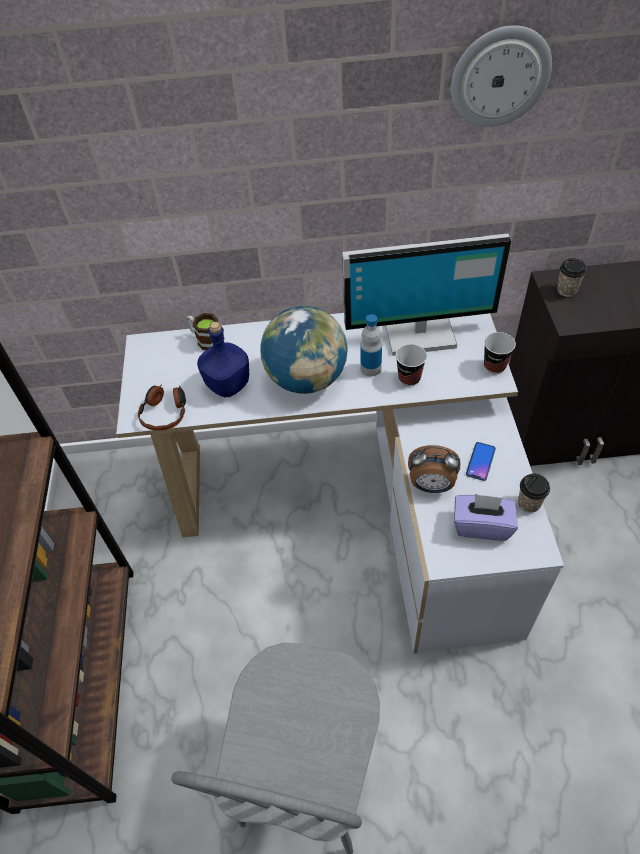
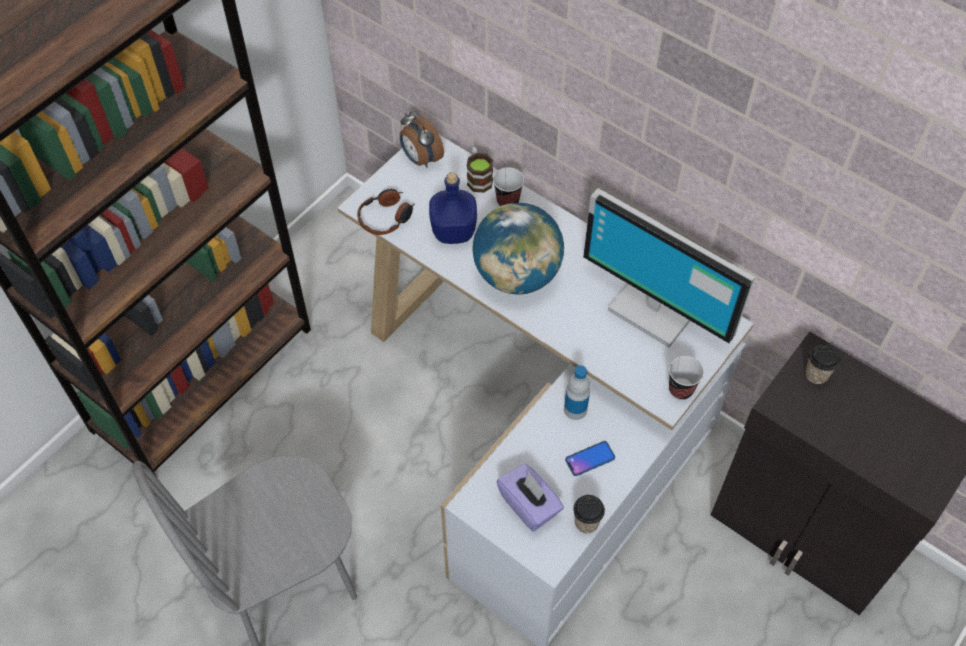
camera: 40 degrees right, 5 degrees up
bottle [360,314,382,377] -> bottle moved to [564,365,590,420]
cup [396,344,427,386] -> cup moved to [493,167,524,206]
alarm clock [408,445,460,493] -> alarm clock moved to [400,112,444,168]
wall clock [451,25,552,127] -> none

